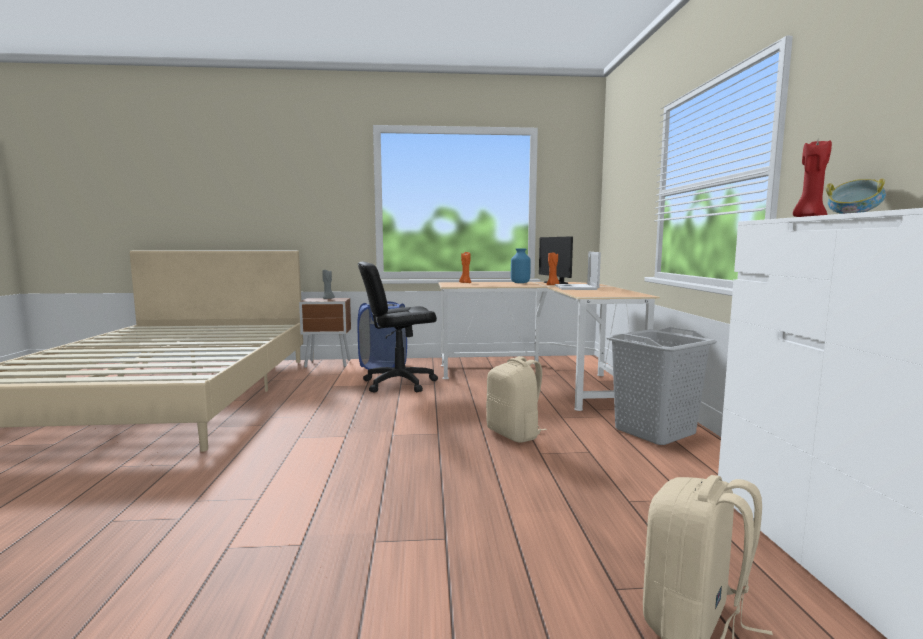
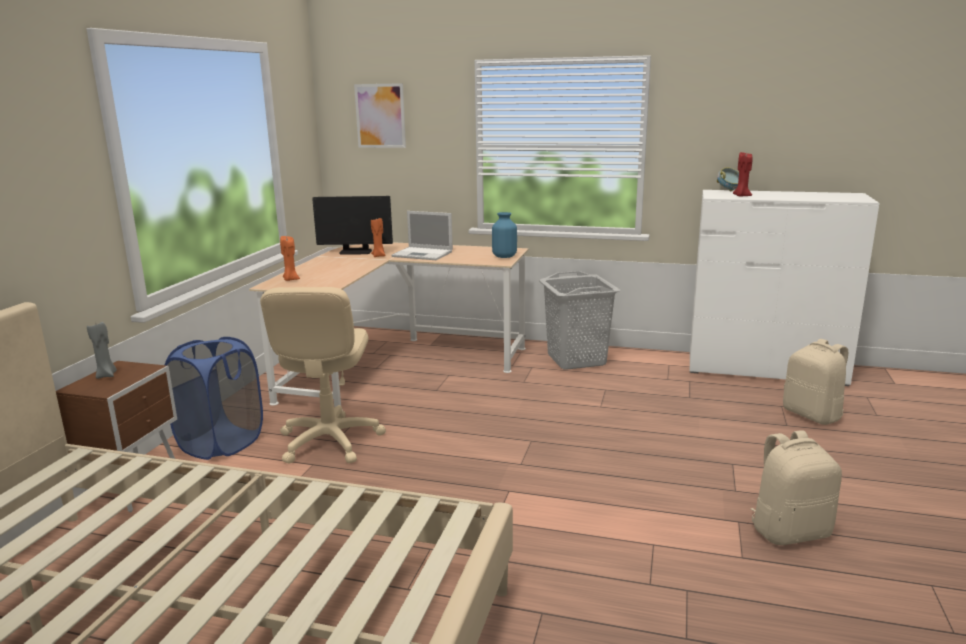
camera: 70 degrees left, 10 degrees up
black office chair [358,262,438,393] -> beige office chair [260,287,386,464]
beige backpack [486,356,547,443] -> beige backpack moved to [751,430,842,545]
blue vase [511,249,531,283] -> blue vase moved to [492,212,517,258]
none -> picture [354,83,406,148]

